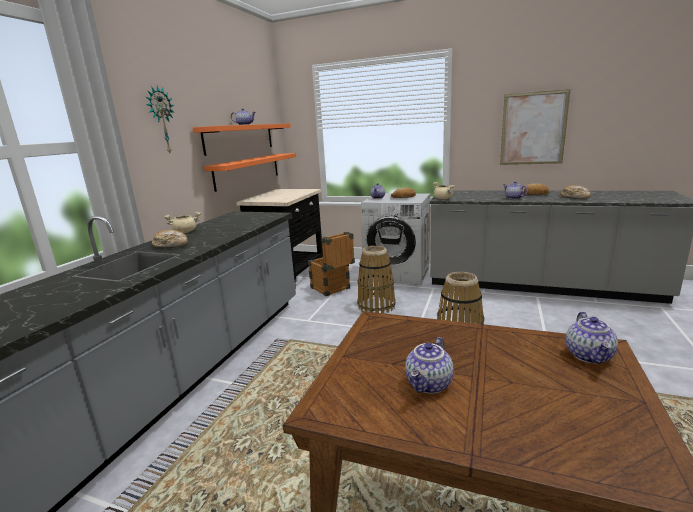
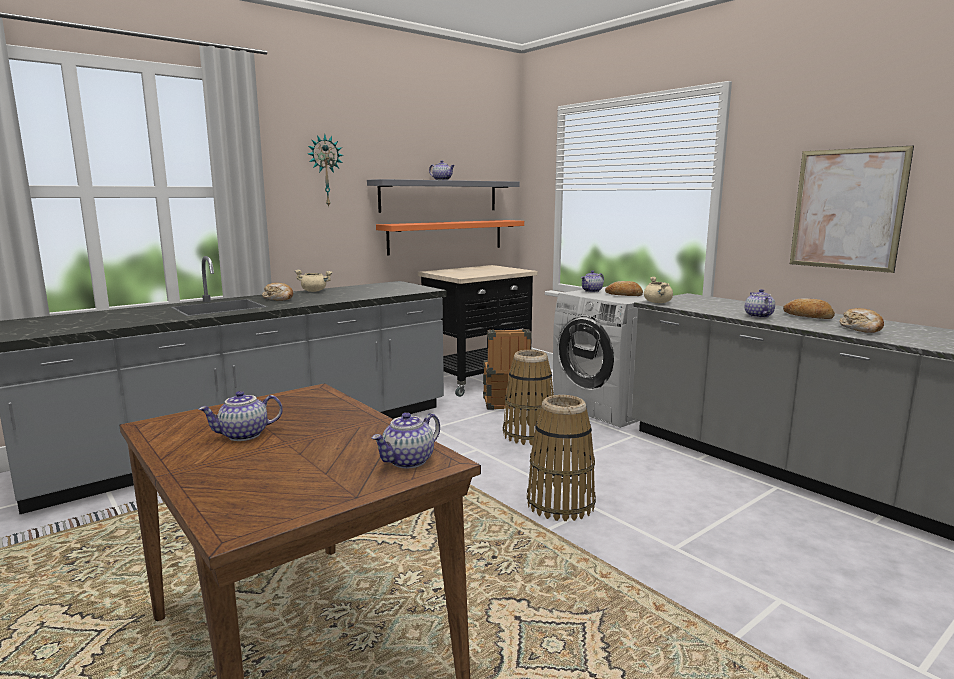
camera: 30 degrees right, 5 degrees down
orange shelf [193,123,291,156] -> grey shelf [367,179,520,213]

